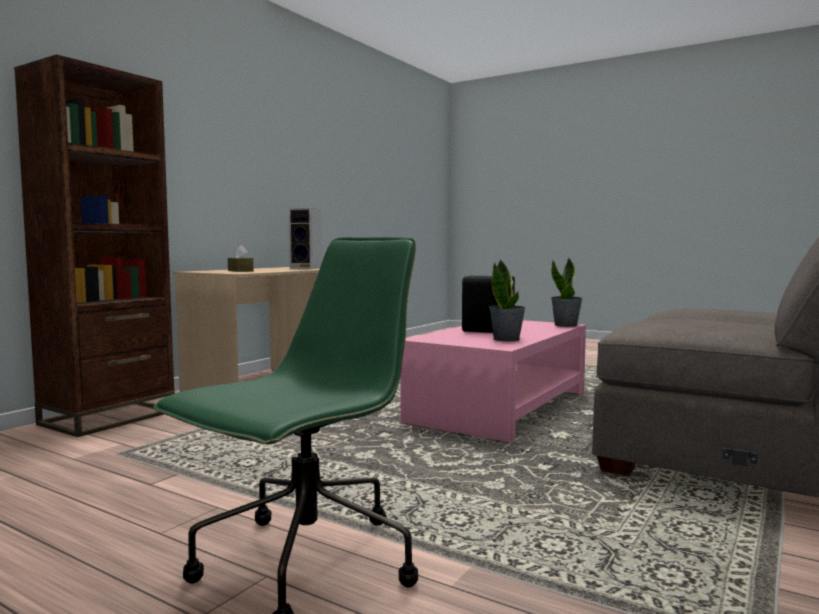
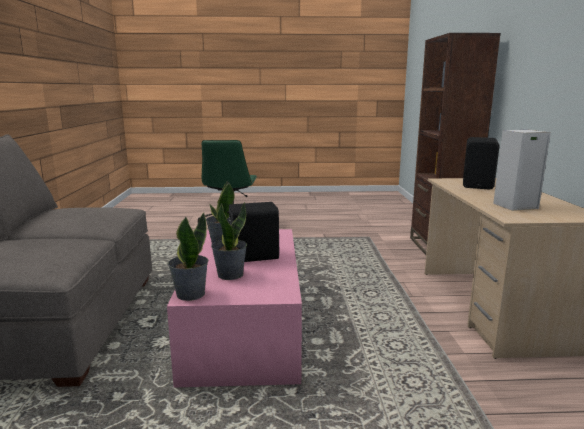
camera: 145 degrees right, 10 degrees up
brown tissue box [228,245,254,272] -> black speaker [463,137,499,189]
none -> potted plant [211,202,247,280]

